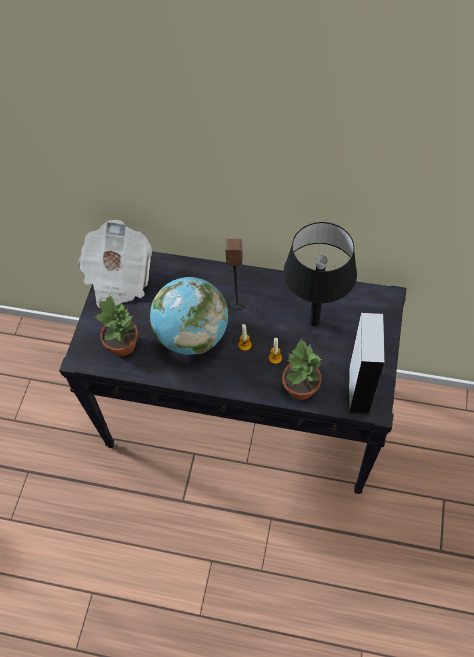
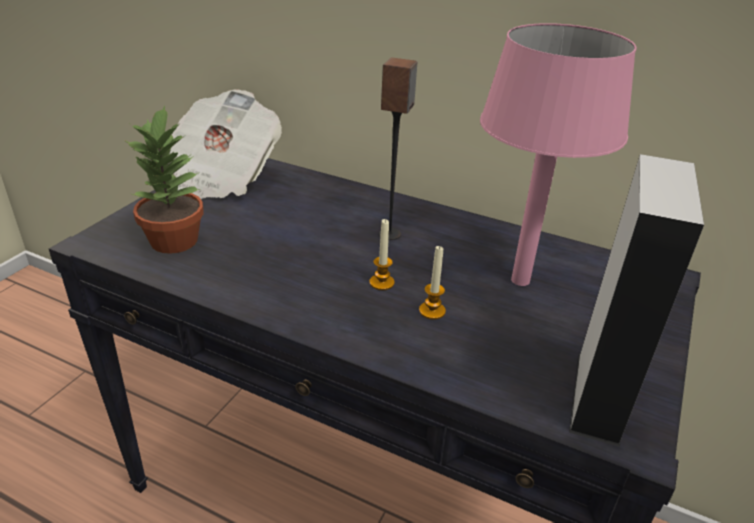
camera: 10 degrees right, 25 degrees down
globe [150,277,228,355] -> none
potted plant [282,338,322,400] -> none
black table lamp [283,222,357,326] -> pink table lamp [480,23,637,286]

